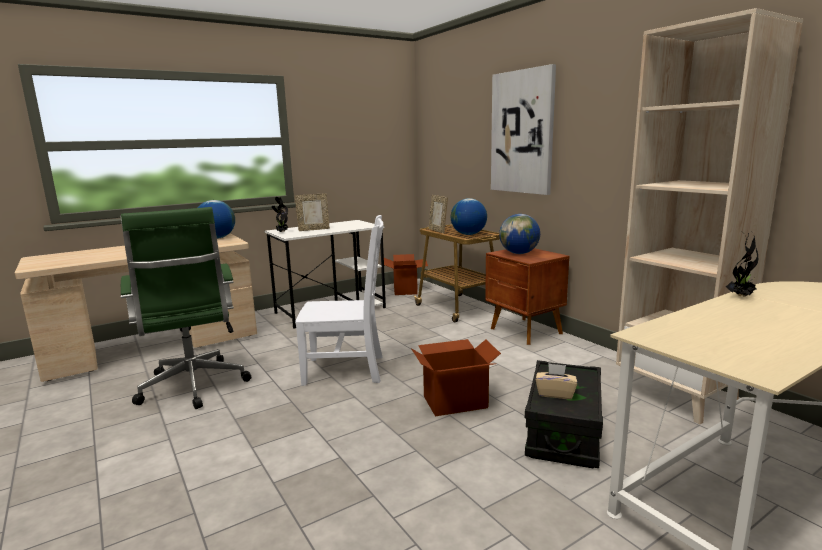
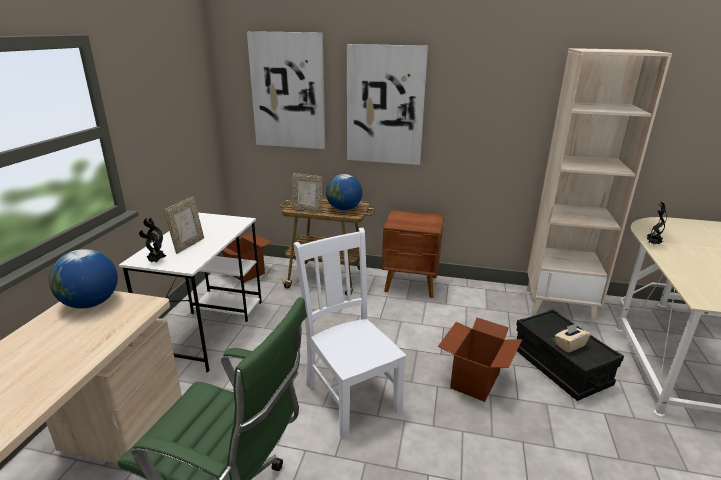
camera: 45 degrees left, 10 degrees up
white chair [295,215,384,386] -> white chair turned 75 degrees counterclockwise [293,228,406,439]
globe [499,214,540,254] -> none
none -> picture [247,31,325,149]

